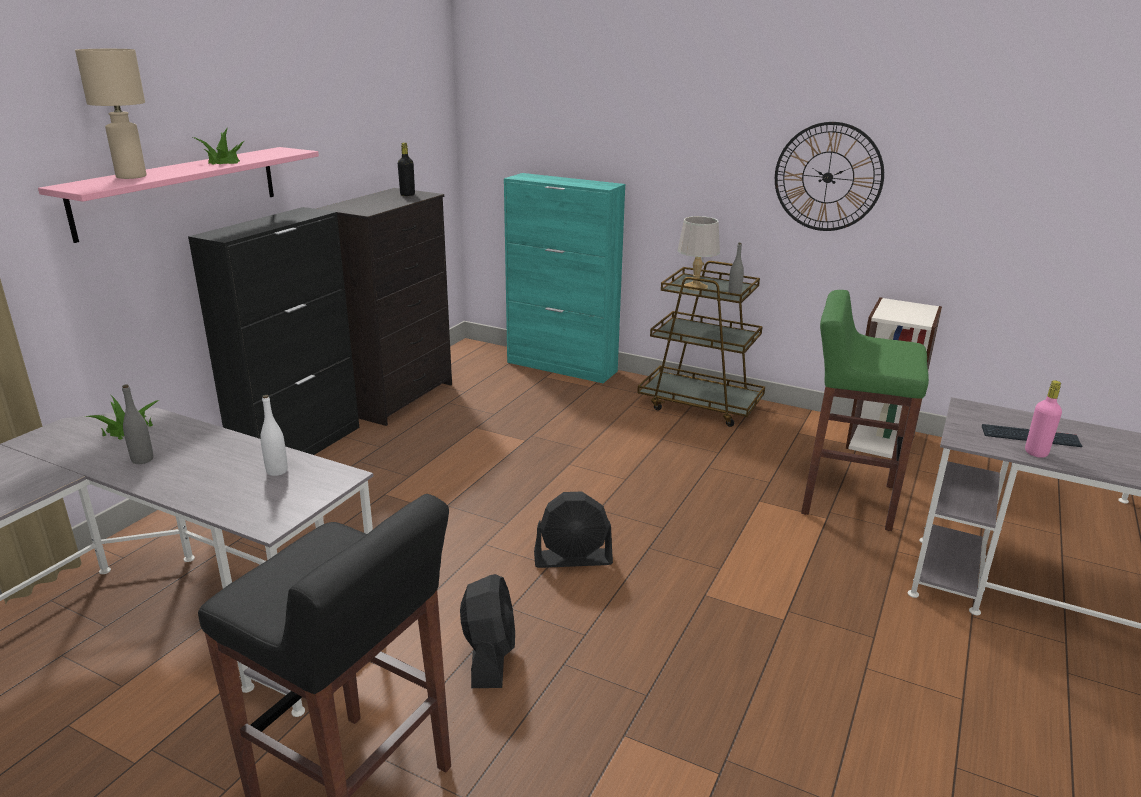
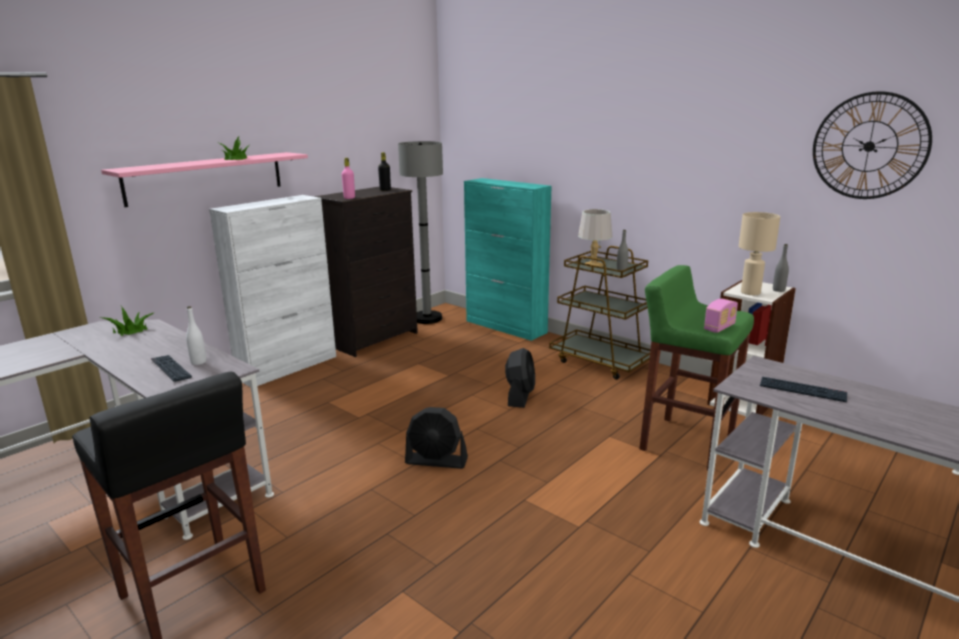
camera: 15 degrees right, 5 degrees down
beige table lamp [75,49,147,179] -> beige table lamp moved to [739,212,780,295]
grey bottle [122,385,153,464] -> grey bottle moved to [773,244,789,292]
black cabinet [188,207,359,455] -> white cabinet [209,195,336,387]
black fan [460,574,515,688] -> black fan moved to [505,348,535,408]
wall clock [775,122,884,231] -> wall clock moved to [813,91,932,199]
pink bottle [1025,380,1062,458] -> pink bottle moved to [342,158,355,199]
none -> keyboard [151,355,192,382]
none -> grey floor lamp [398,141,443,324]
none -> radio [704,299,738,333]

